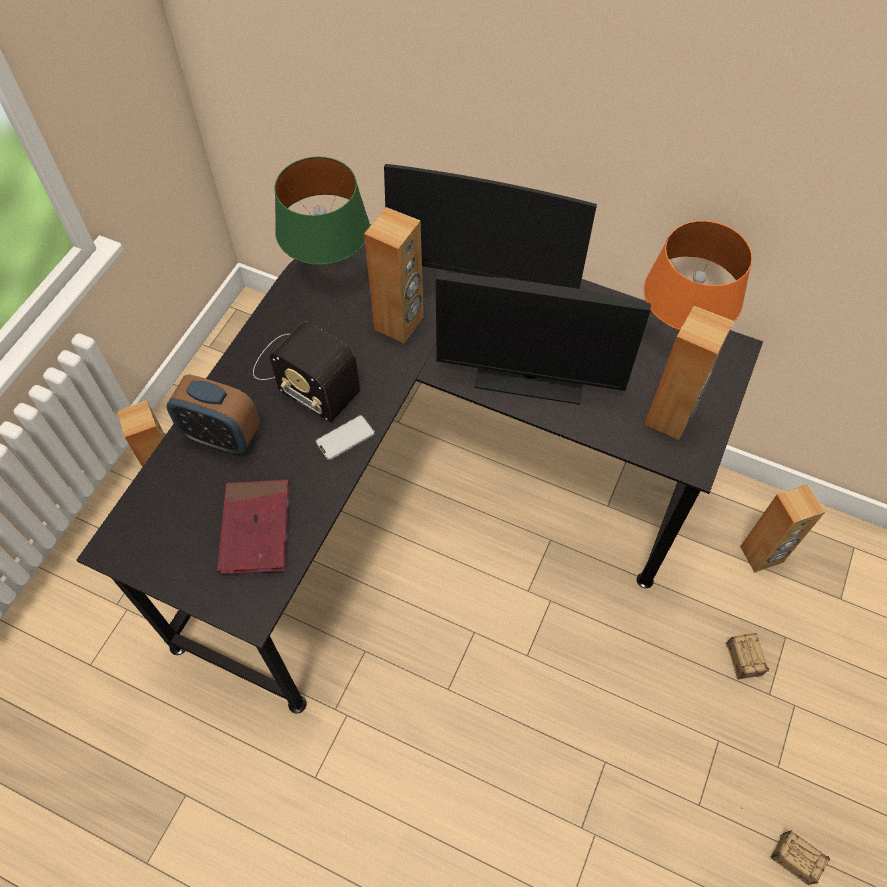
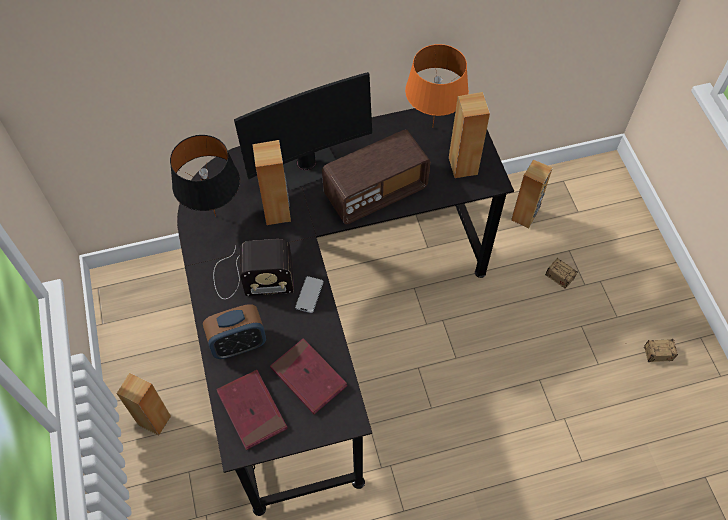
camera: 40 degrees left, 0 degrees up
green table lamp [274,156,370,285] -> black table lamp [170,135,240,217]
monitor [436,272,651,405] -> radio [322,129,430,224]
none -> red book [216,370,288,450]

